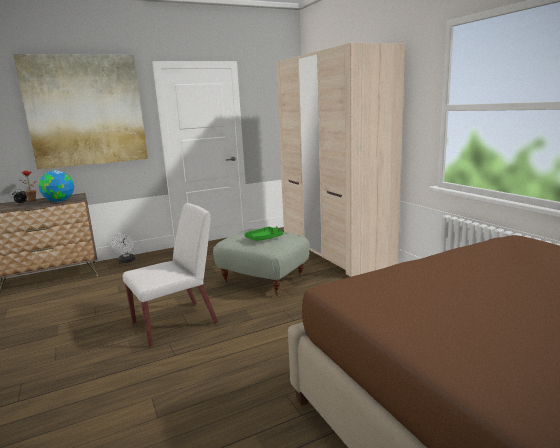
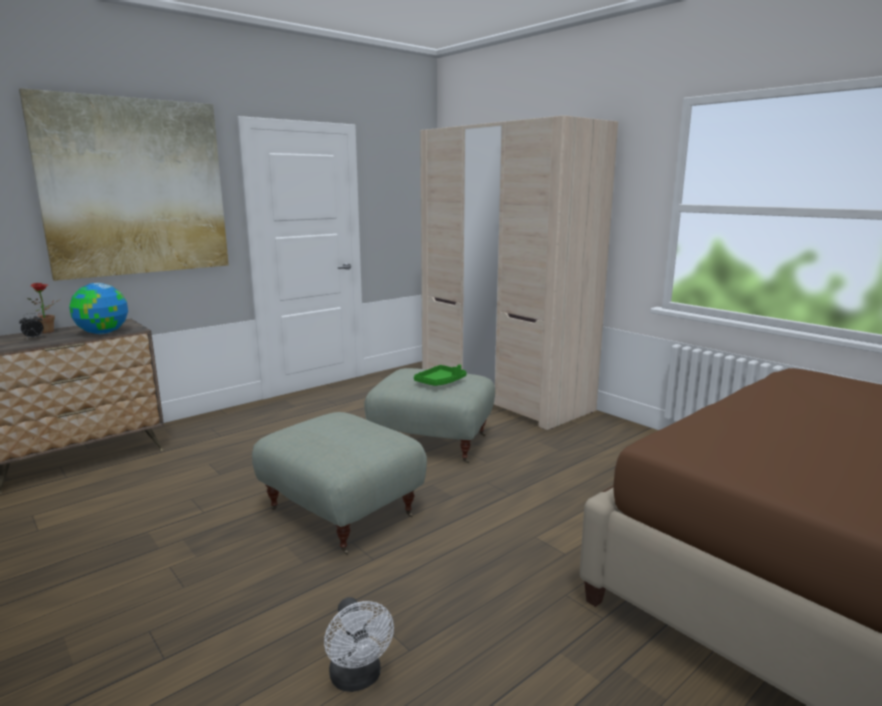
camera: 15 degrees left, 0 degrees up
white fan [111,233,135,263] -> white fan moved to [324,597,394,692]
white chair [123,203,219,347] -> grey ottoman [252,412,427,555]

